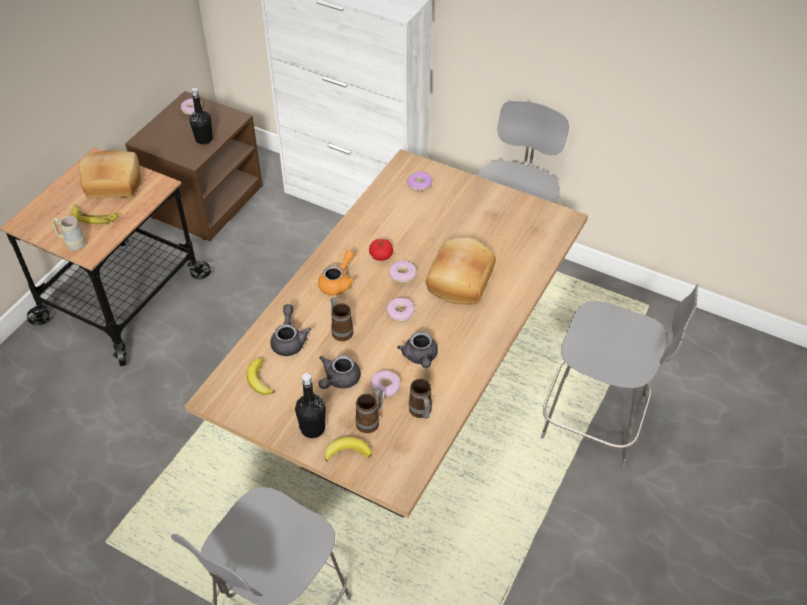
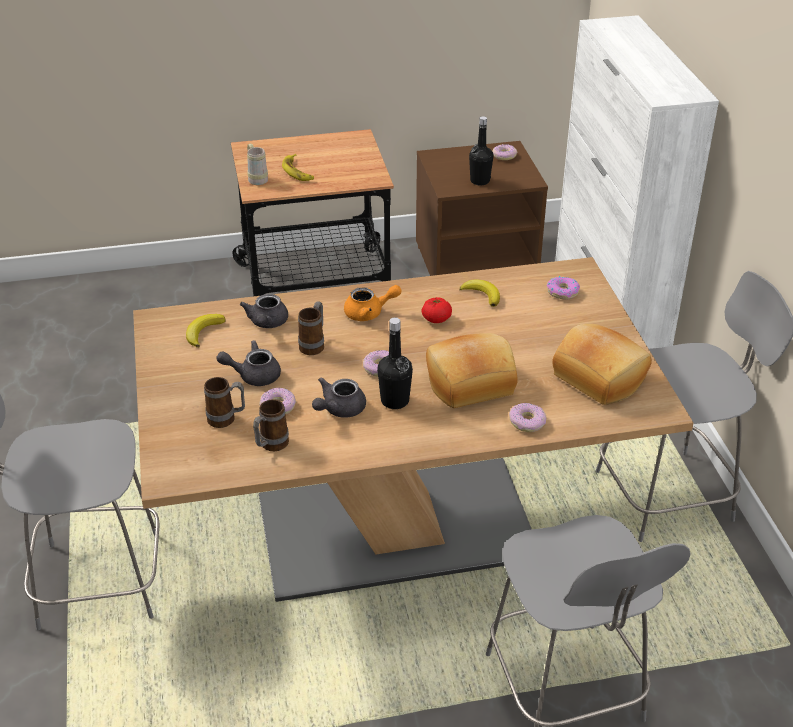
camera: 50 degrees right, 10 degrees down
bread [79,151,141,198] -> bread moved to [552,324,652,405]
grey teapot [270,304,311,356] -> grey teapot turned 135 degrees clockwise [240,294,288,328]
black bottle [295,373,326,438] -> black bottle moved to [377,318,413,409]
banana [325,437,372,462] -> banana moved to [460,279,500,307]
donut [389,260,417,283] -> donut moved to [509,403,546,432]

